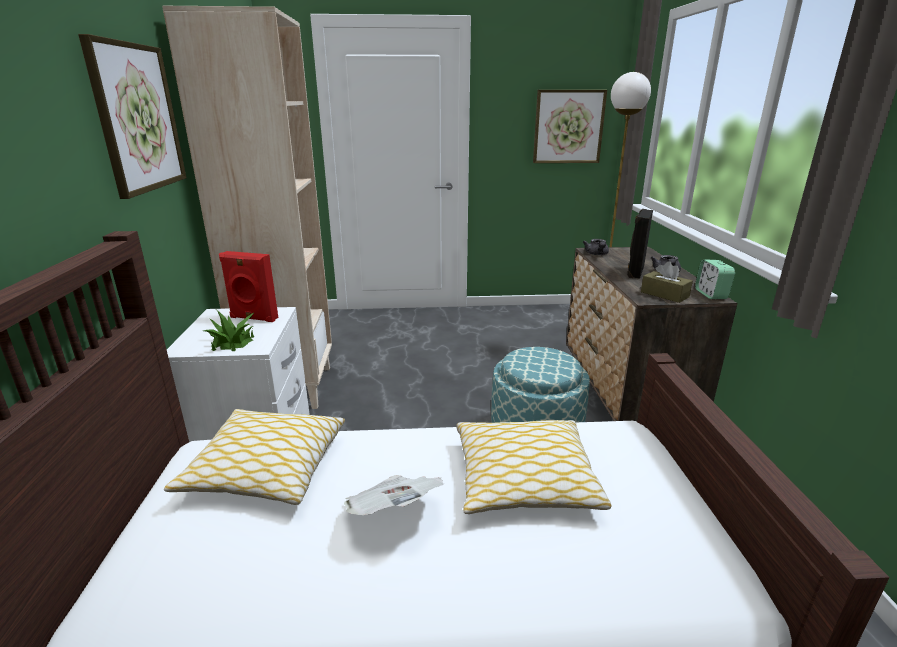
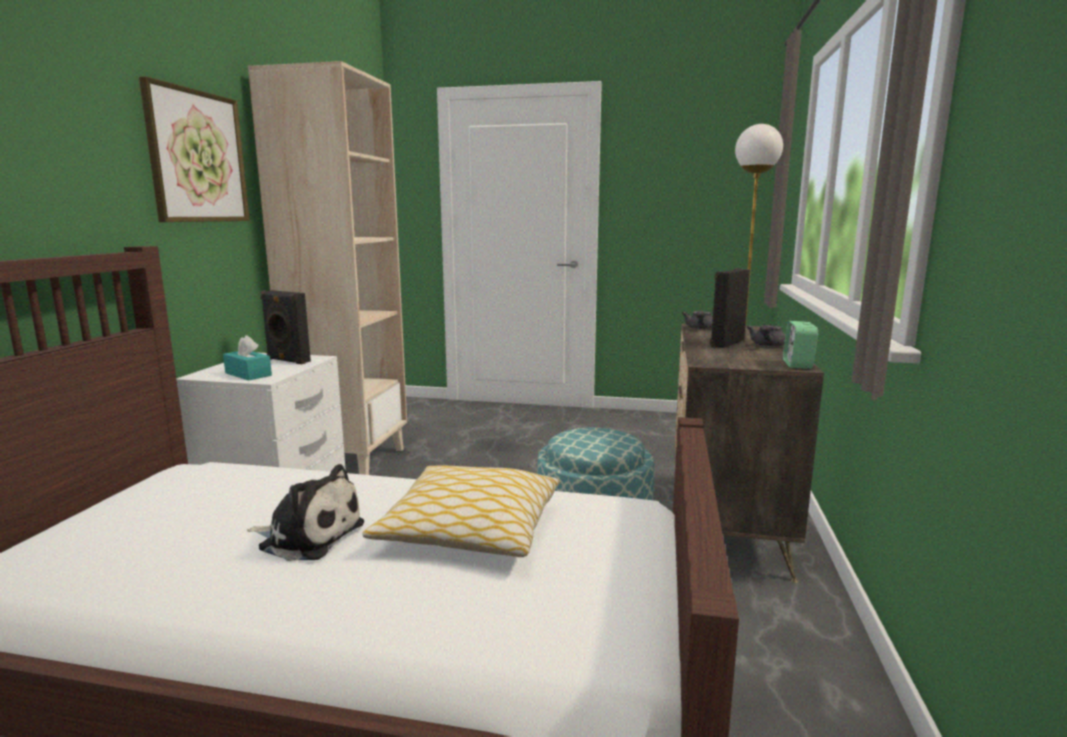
camera: 15 degrees right, 10 degrees down
pillow [164,409,345,505] -> none
potted plant [204,310,254,351] -> turquoise tissue box [223,335,272,381]
red speaker [219,251,278,322] -> black speaker [260,290,311,364]
newspaper [344,475,444,515] -> plush toy [247,464,364,561]
picture [533,90,607,163] -> none
brown tissue box [641,261,693,303] -> none

